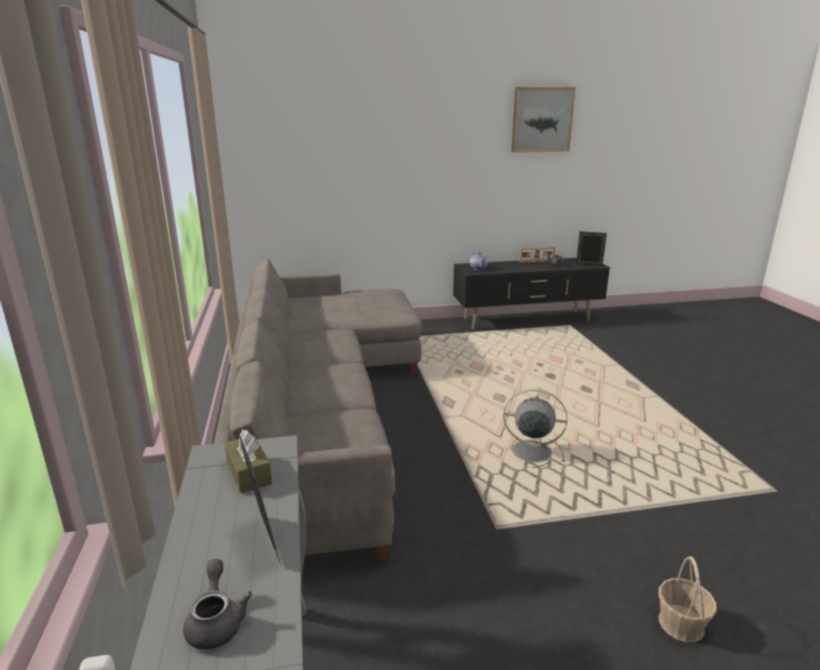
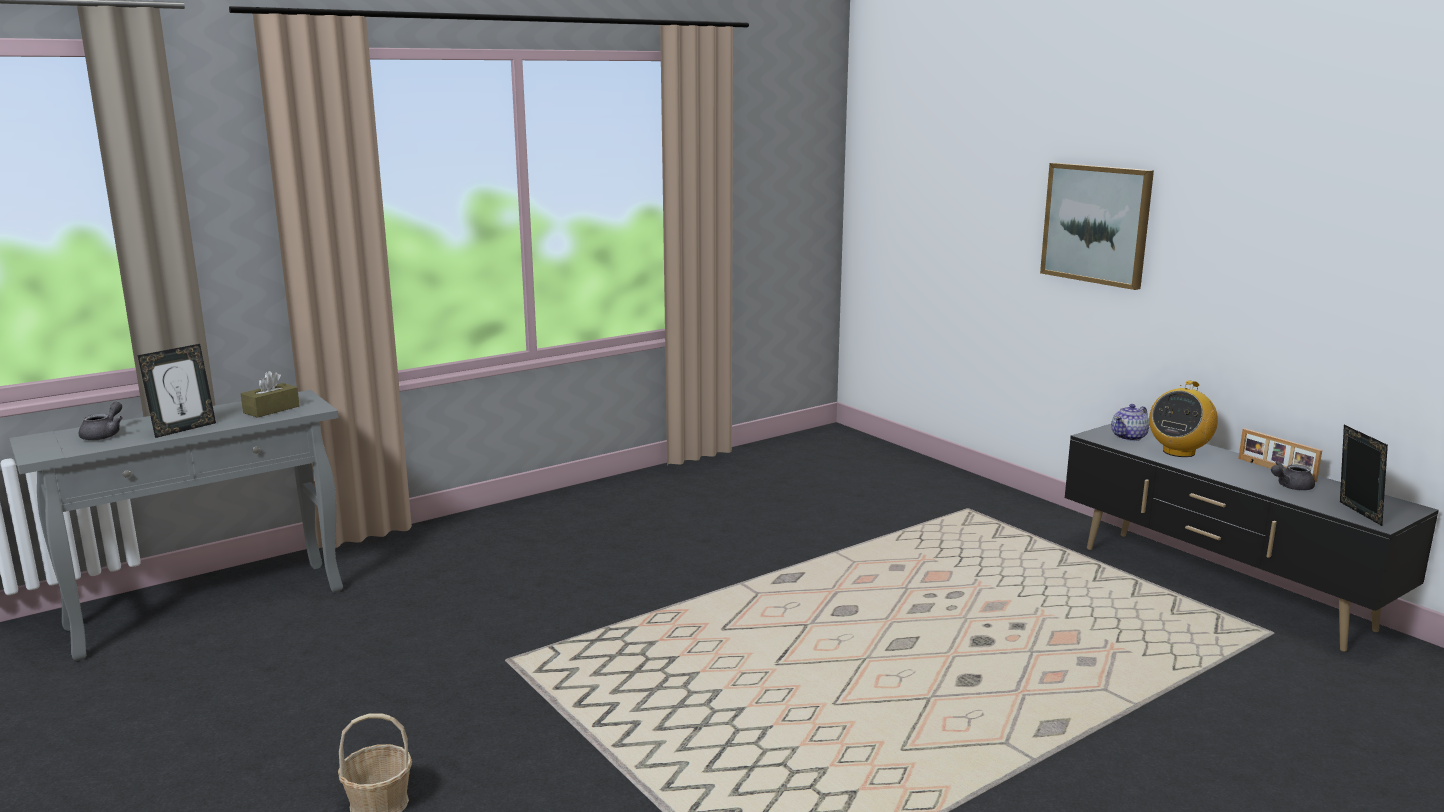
camera: 65 degrees right, 5 degrees down
grey teapot [183,559,252,650] -> grey teapot turned 45 degrees counterclockwise [79,402,123,440]
grey sofa [214,259,422,561] -> none
grey fan [504,389,568,468] -> none
picture [511,87,576,152] -> picture moved to [1040,163,1154,290]
none -> radio [1149,380,1218,457]

